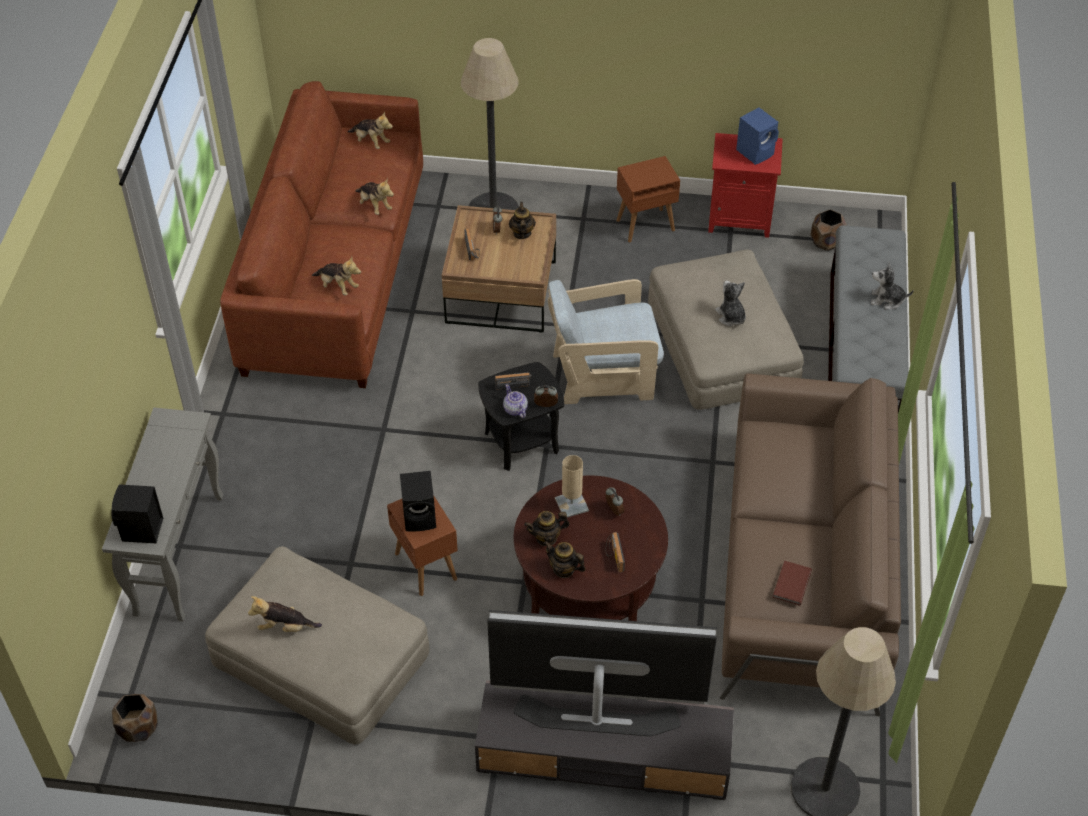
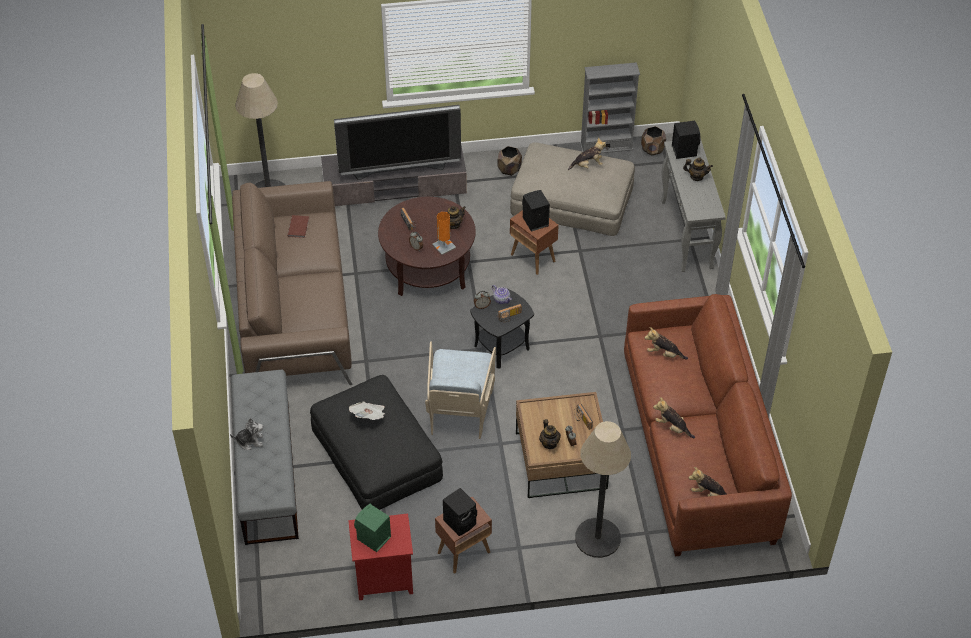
camera: 165 degrees right, 0 degrees up
teapot [544,541,586,578] -> teapot moved to [683,157,713,181]
beige armchair [548,279,664,404] -> beige armchair turned 120 degrees clockwise [425,342,496,439]
beige table lamp [555,455,589,517] -> orange table lamp [432,212,456,255]
beige ottoman [648,249,804,410] -> black ottoman [310,375,443,510]
plush toy [715,281,746,326] -> newspaper [349,402,385,420]
blue speaker [736,108,779,165] -> green speaker [354,504,391,552]
brown planter [810,209,847,251] -> brown planter moved to [497,146,522,176]
none -> black speaker [443,488,477,536]
none -> grey bookcase [580,62,640,153]

